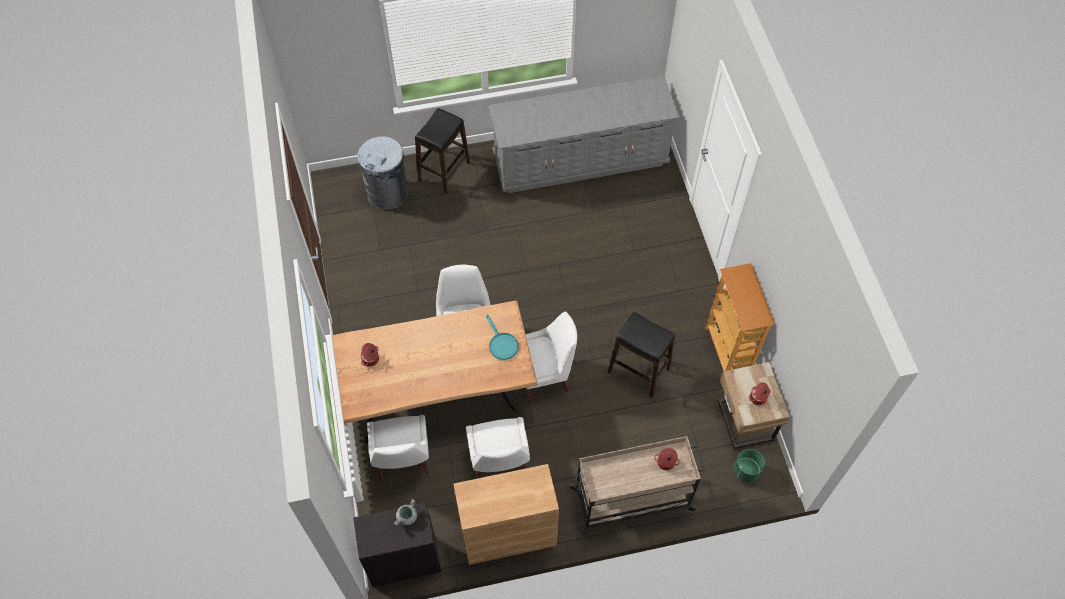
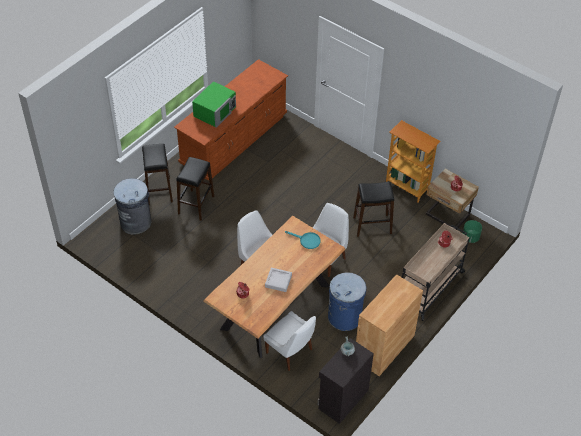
camera: 40 degrees left, 10 degrees down
white chair [466,417,530,478] -> blue trash can [328,272,366,331]
grey dresser [488,76,680,193] -> brown dresser [174,59,288,180]
none -> black stool [177,157,214,221]
none -> green microwave [192,81,236,128]
none -> grey tray [265,268,292,292]

